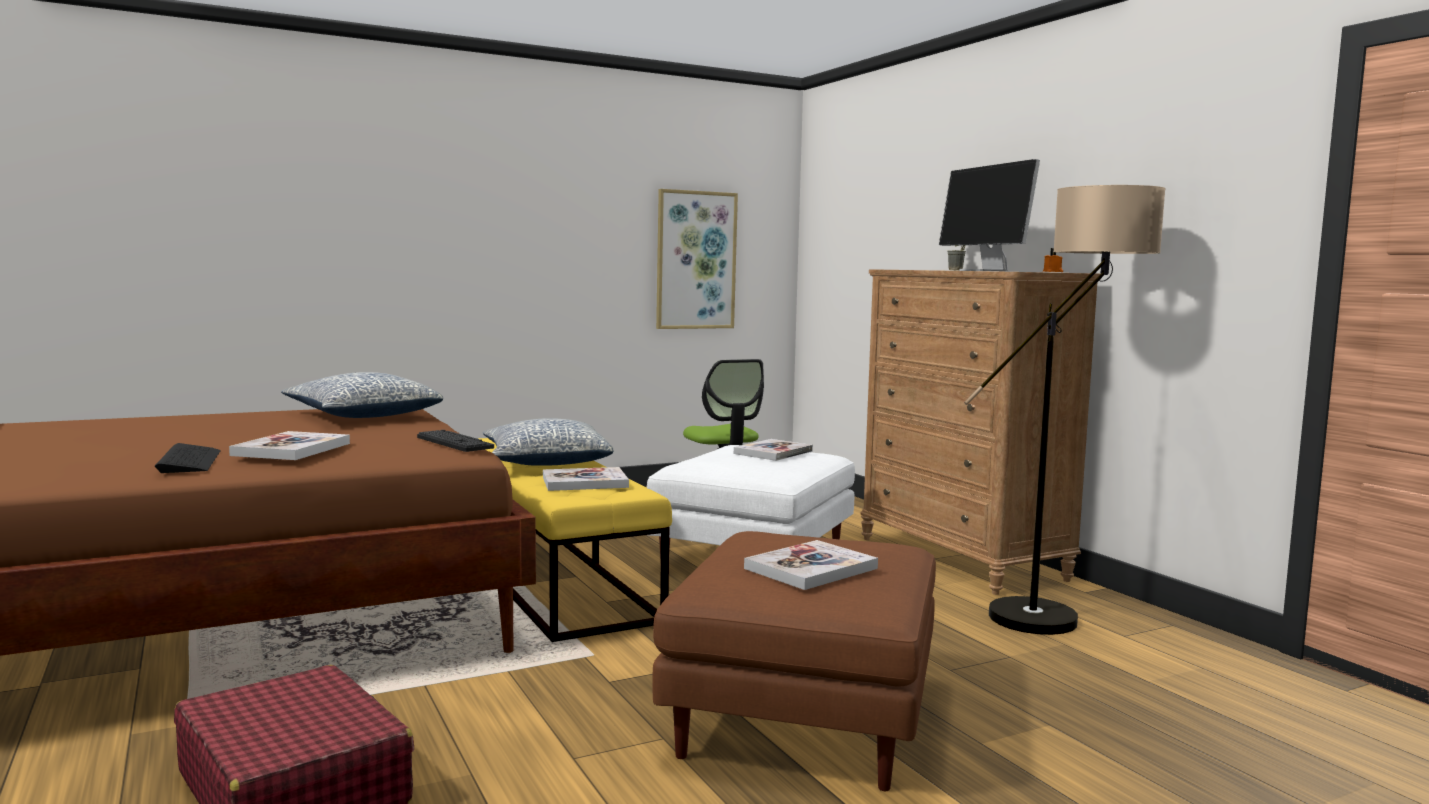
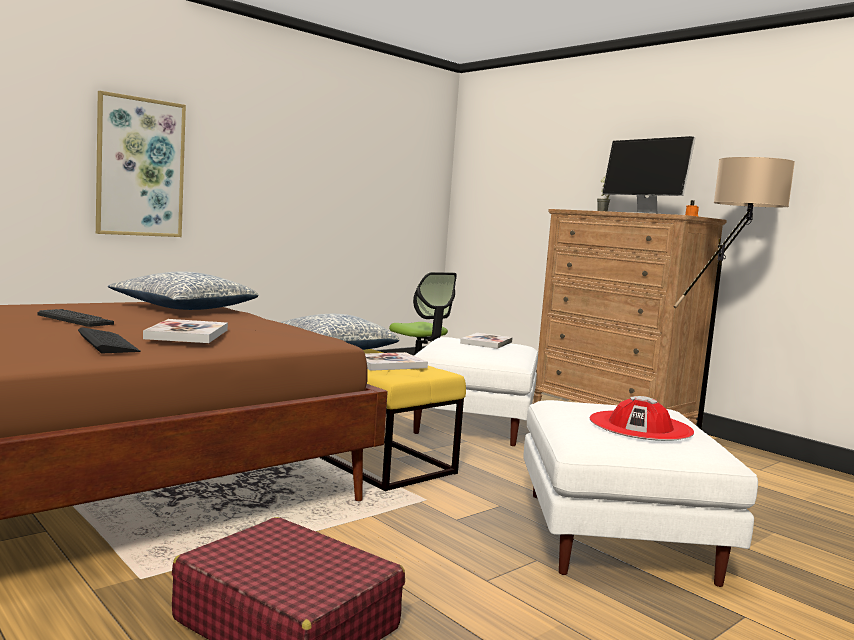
camera: 15 degrees left, 0 degrees up
keyboard [417,430,494,452] -> keyboard moved to [37,309,114,327]
brown ottoman [652,531,936,791] -> white ottoman [523,400,758,587]
picture [656,189,738,329] -> picture moved to [96,91,186,237]
book [744,540,878,590] -> red hat [590,396,694,441]

